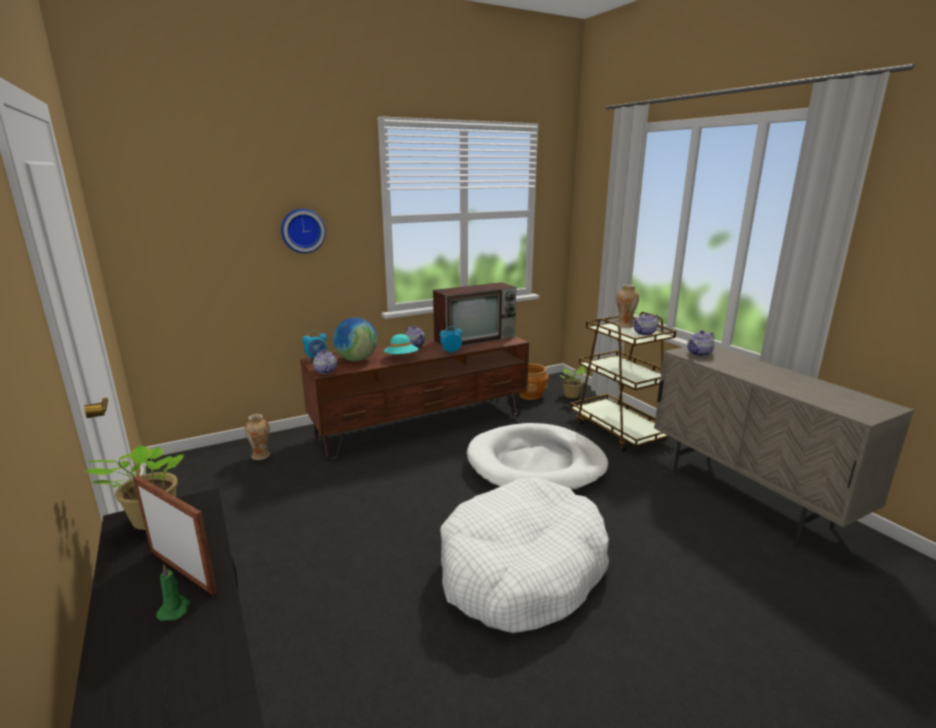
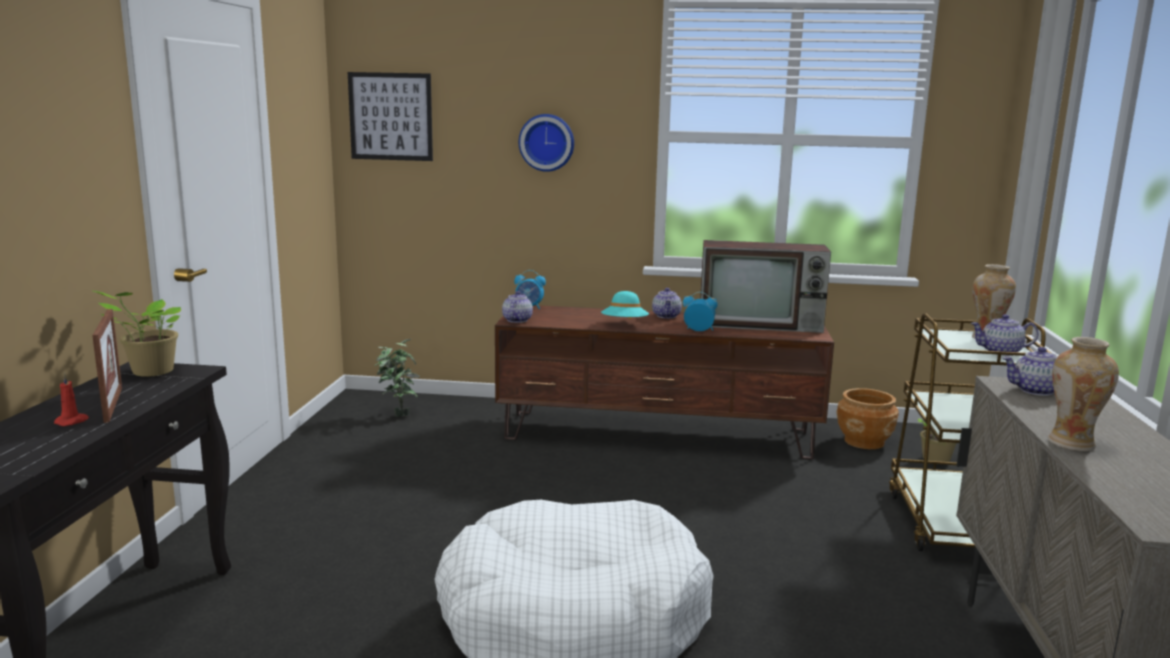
camera: 35 degrees right, 5 degrees down
green candle [156,565,191,621] -> red candle [54,373,89,426]
vase [245,414,270,460] -> vase moved to [1048,337,1119,451]
globe [333,318,378,361] -> none
white dog bed [467,423,608,492] -> none
none -> picture [348,72,433,161]
none -> potted plant [375,338,420,417]

